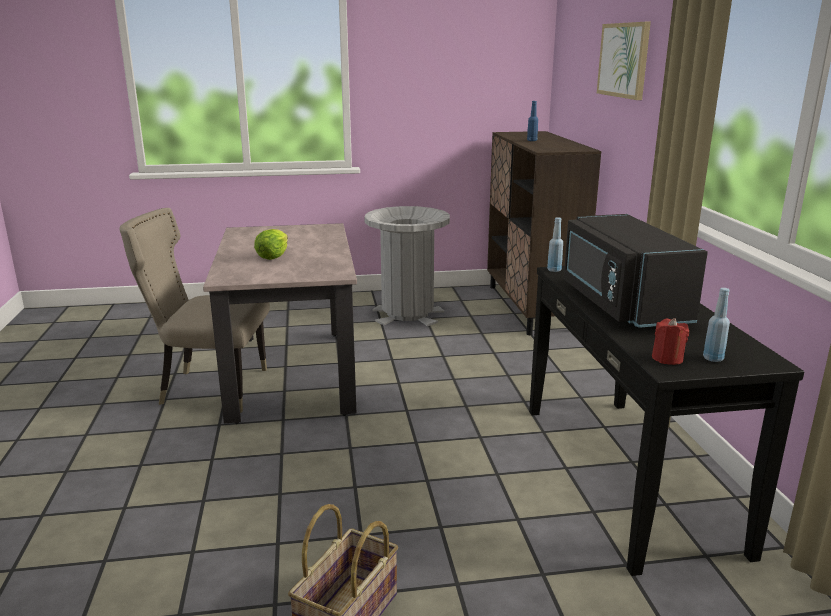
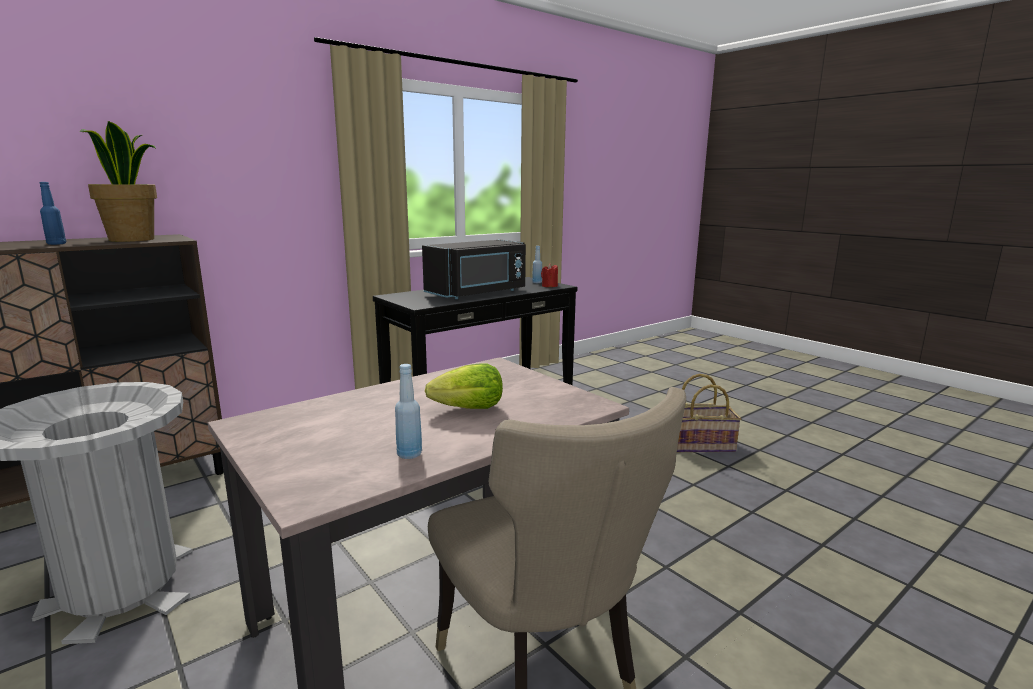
camera: 120 degrees left, 5 degrees down
blue bottle [547,217,563,272] -> blue bottle moved to [395,364,422,459]
picture [597,22,651,100] -> none
none -> potted plant [80,121,157,242]

